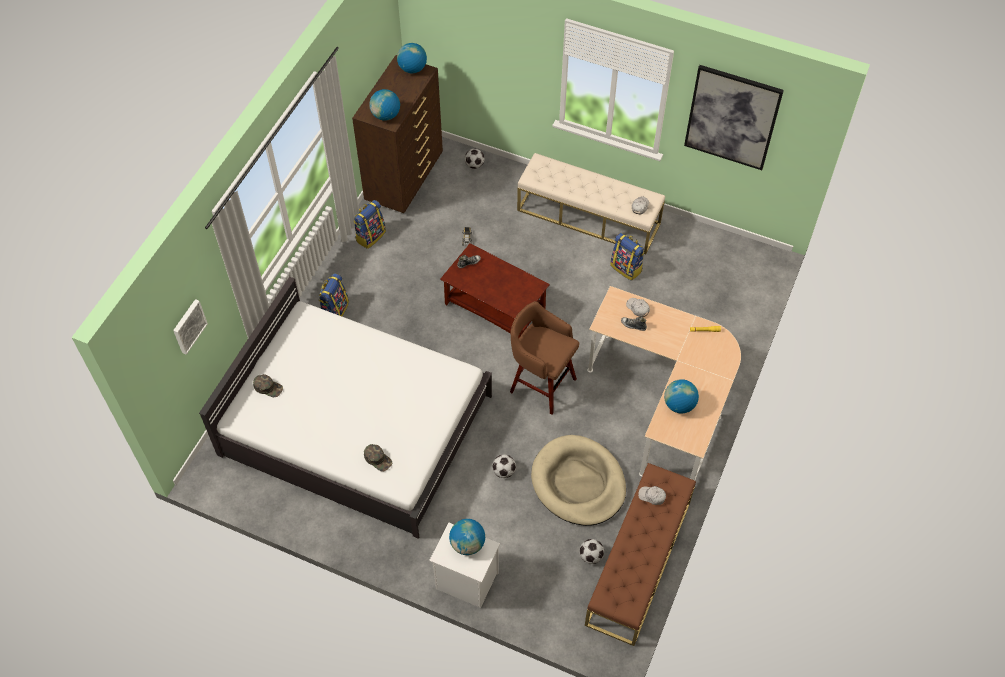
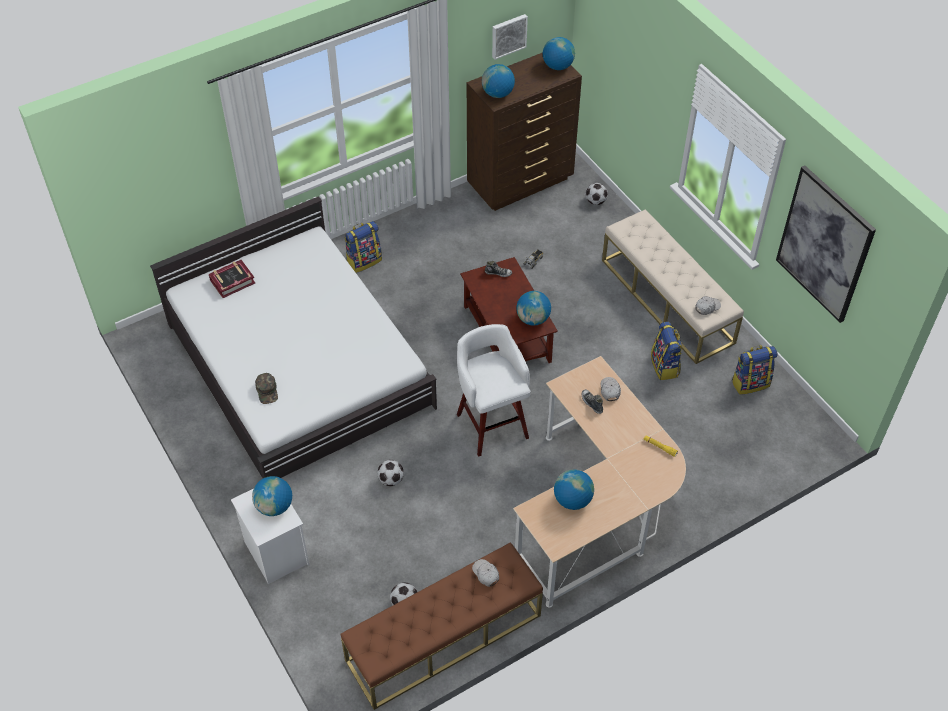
camera: 35 degrees right, 5 degrees down
picture [173,299,208,355] -> picture moved to [492,14,528,60]
green cap [253,374,283,397] -> book [209,260,255,298]
backpack [354,200,386,249] -> backpack moved to [732,345,778,395]
brown stool [510,301,579,414] -> white stool [457,324,530,457]
beige dog bed [531,435,626,526] -> none
none -> globe [516,291,551,326]

